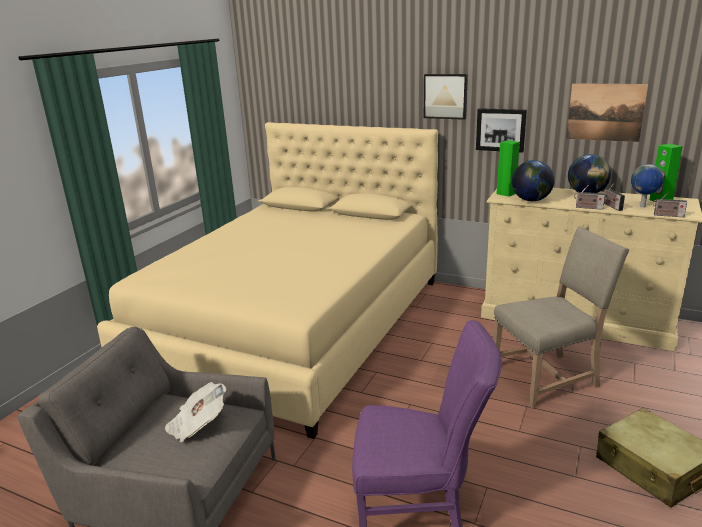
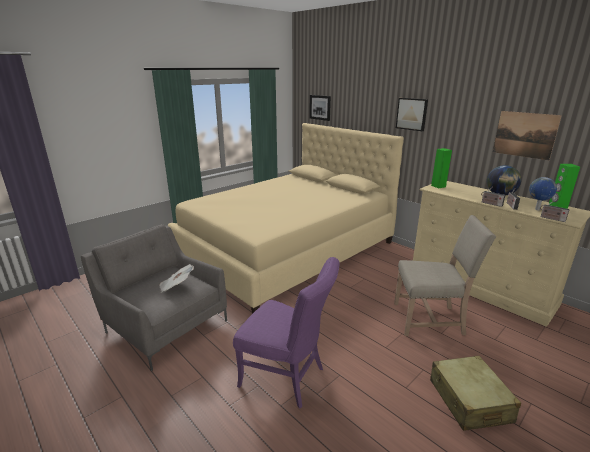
camera: 20 degrees right, 0 degrees up
picture [476,108,527,153] -> picture moved to [309,95,331,121]
globe [512,160,555,201] -> none

